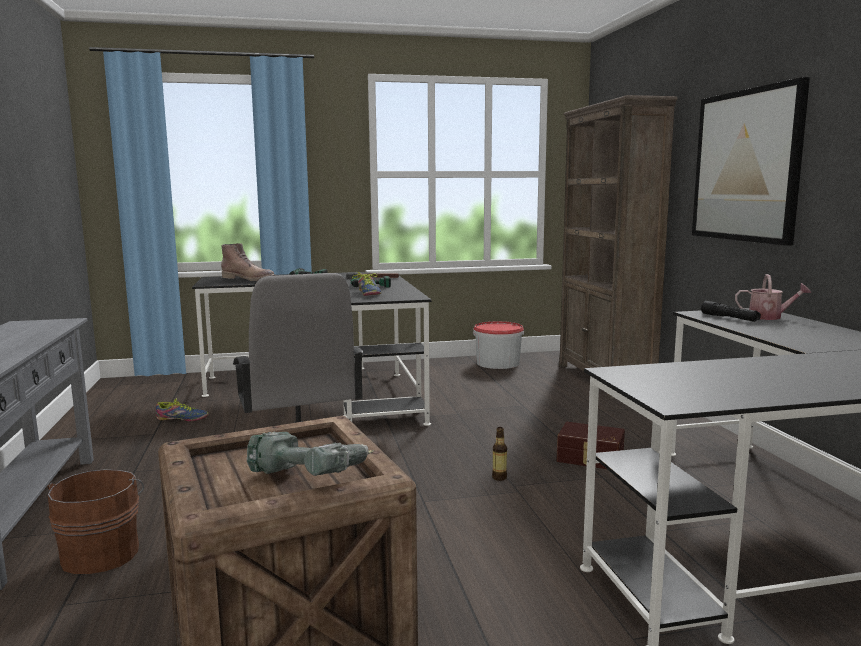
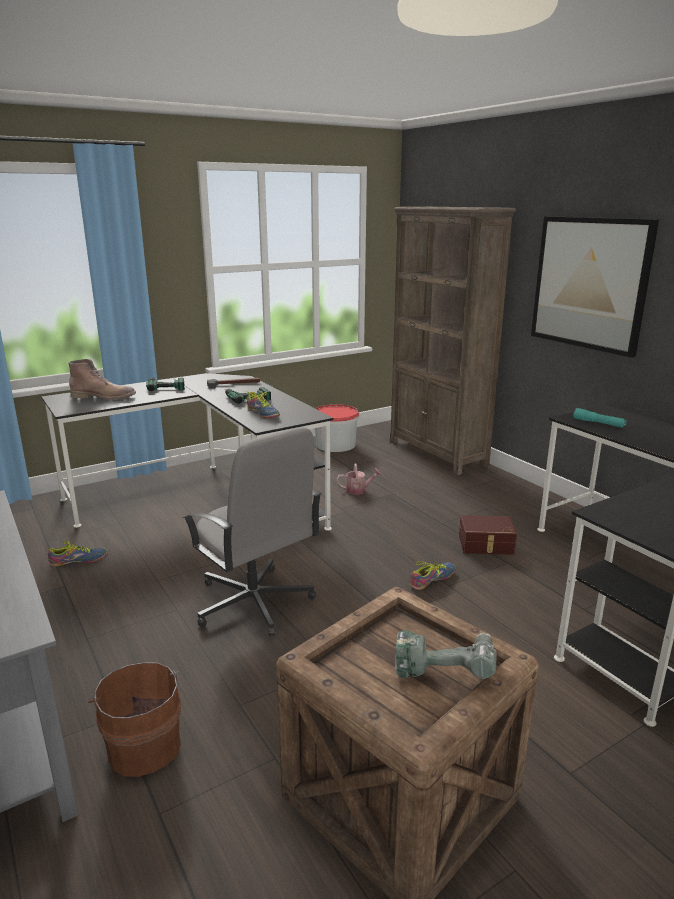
camera: 20 degrees left, 10 degrees up
bottle [492,427,507,481] -> shoe [410,561,456,590]
black flashlight [701,301,761,322] -> turquoise flashlight [573,408,626,428]
watering can [735,274,811,320] -> watering can moved to [337,463,382,495]

